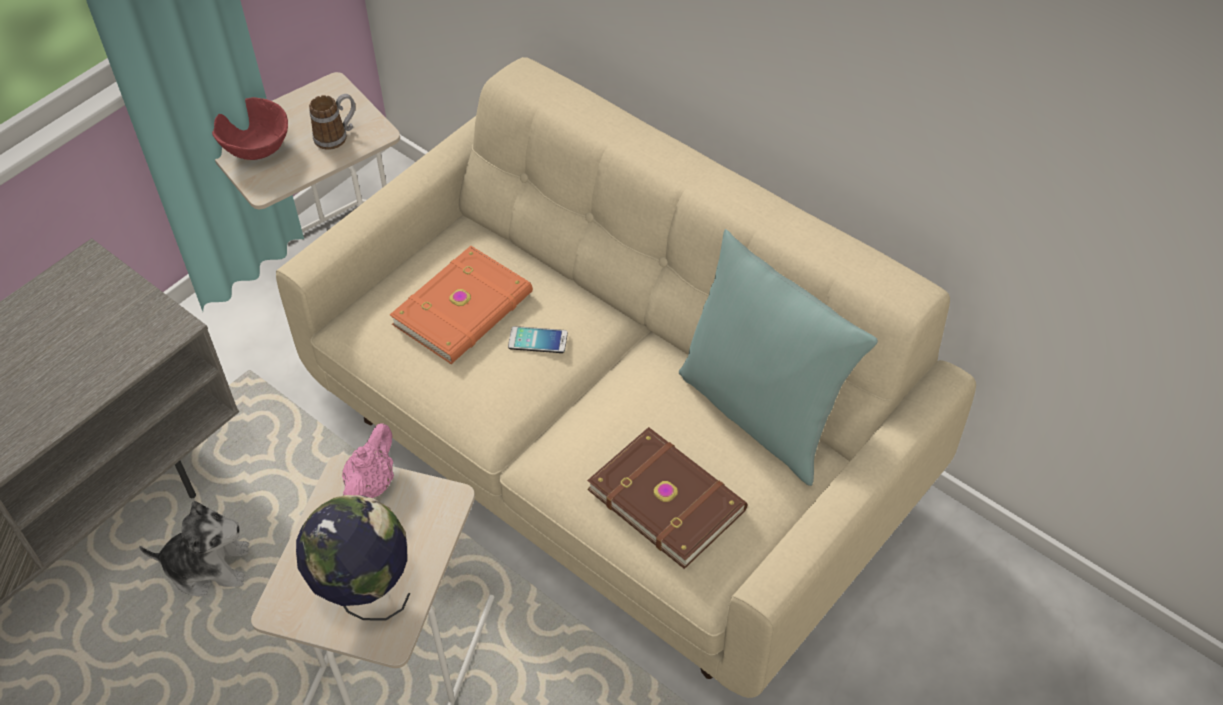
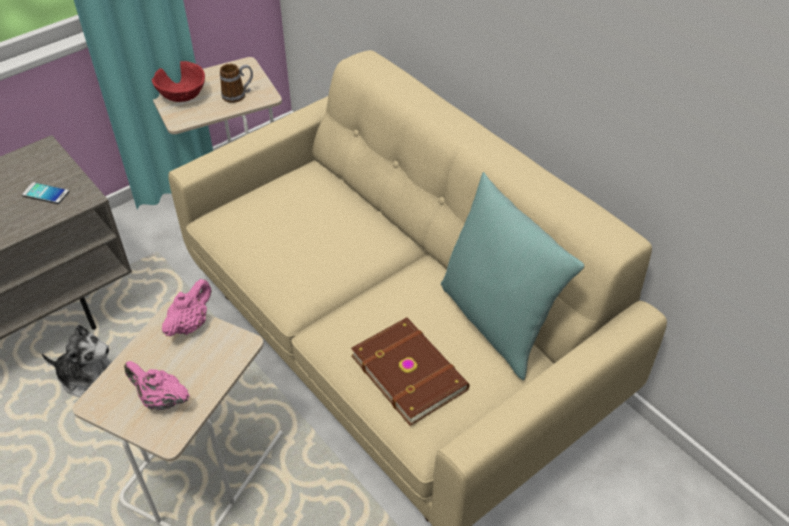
camera: 10 degrees right, 5 degrees down
globe [296,495,410,621] -> pink teapot [124,361,190,410]
orange book [390,246,533,364] -> none
phone [508,326,568,353] -> phone moved to [22,182,69,204]

